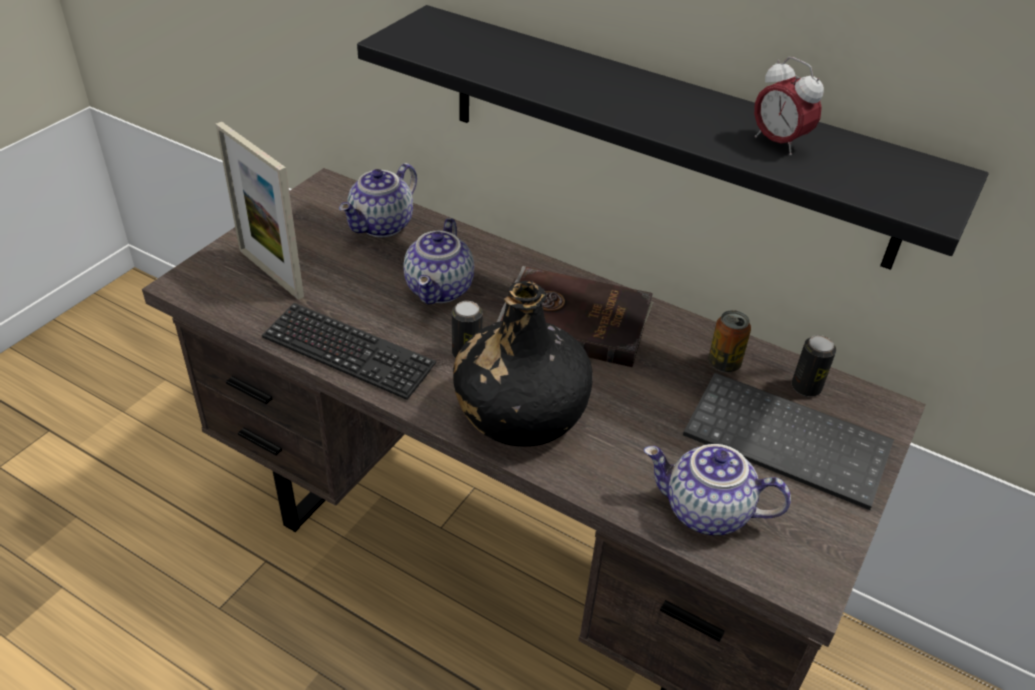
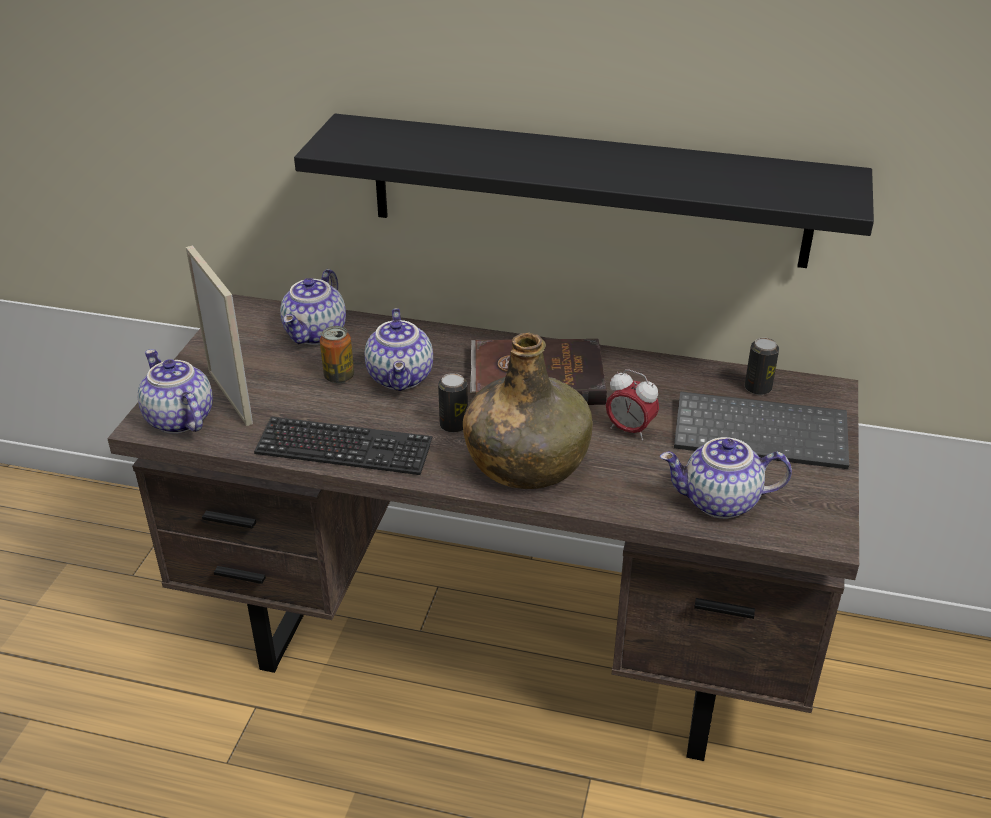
camera: 15 degrees left, 5 degrees down
picture frame [216,122,304,300] -> picture frame turned 150 degrees counterclockwise [186,245,253,426]
black bottle [453,281,593,447] -> green bottle [463,332,593,489]
can [708,310,751,372] -> can moved to [320,326,354,383]
alarm clock [754,57,824,156] -> alarm clock moved to [606,369,659,441]
none -> teapot [138,349,213,434]

